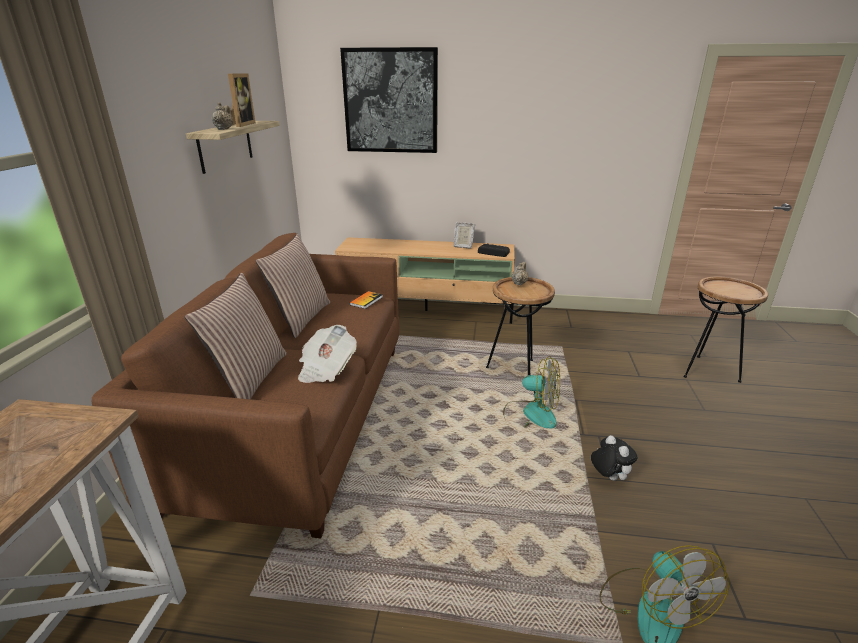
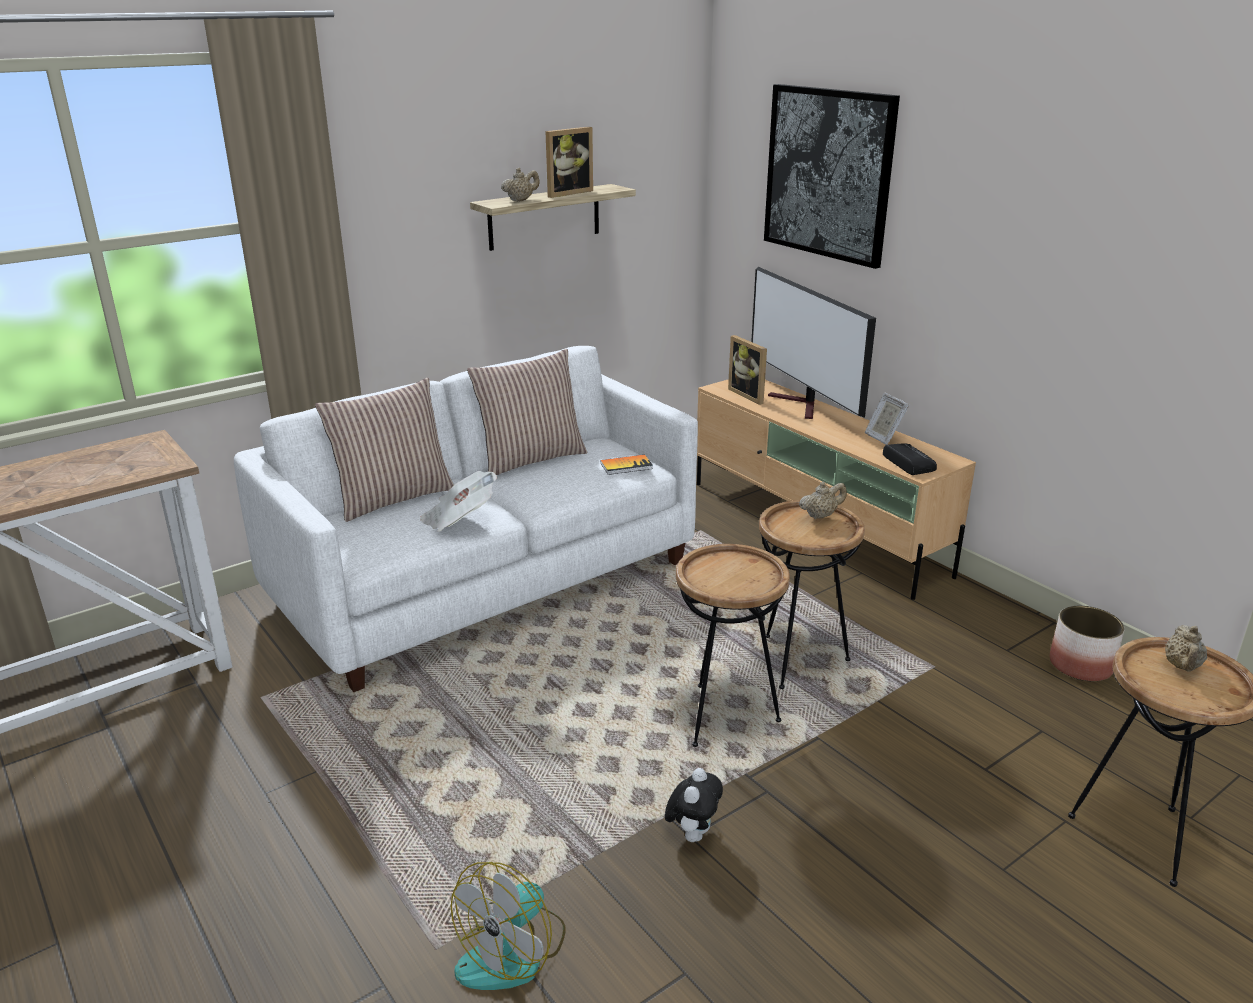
camera: 45 degrees right, 0 degrees up
brown sofa [91,233,399,539] -> white sofa [234,346,698,692]
fan [503,356,560,429] -> brown side table [676,544,790,747]
none -> picture frame [728,335,767,405]
none -> television [751,267,876,419]
none -> planter [1049,606,1125,681]
none -> beige teapot [1165,625,1207,672]

